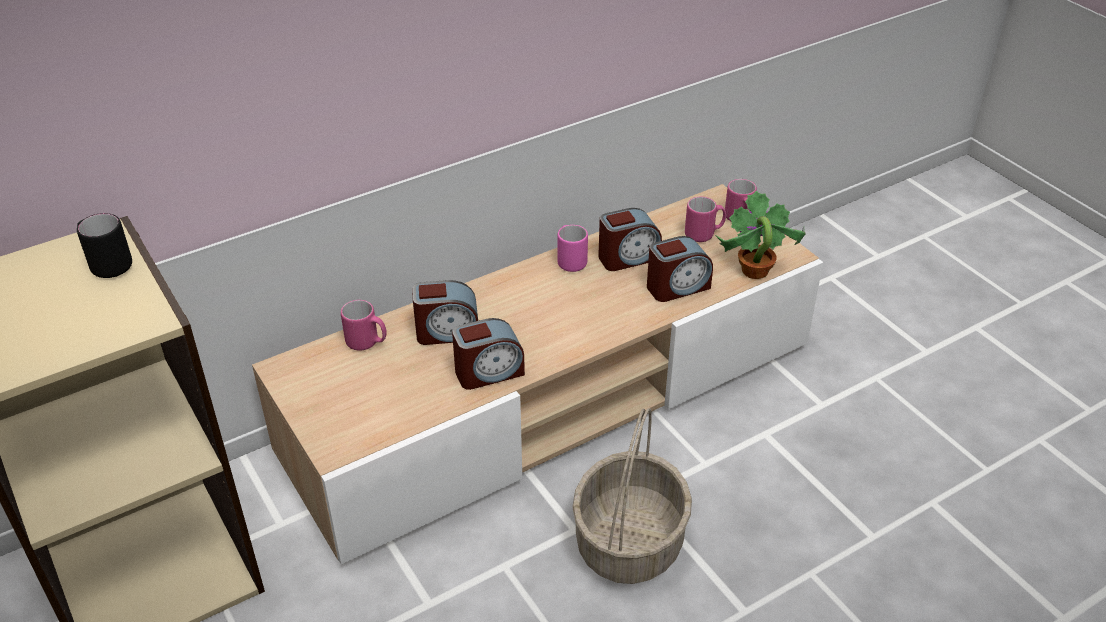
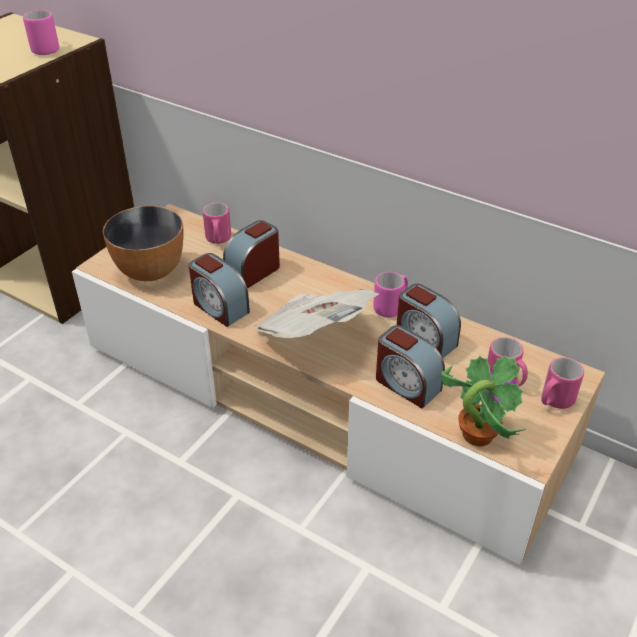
camera: 65 degrees right, 0 degrees up
black mug [77,213,132,278] -> pink mug [23,10,59,55]
alarm clock [412,280,478,345] -> alarm clock turned 75 degrees clockwise [223,220,280,289]
basket [572,408,692,584] -> none
none -> bowl [103,206,184,281]
none -> newspaper [253,289,379,338]

